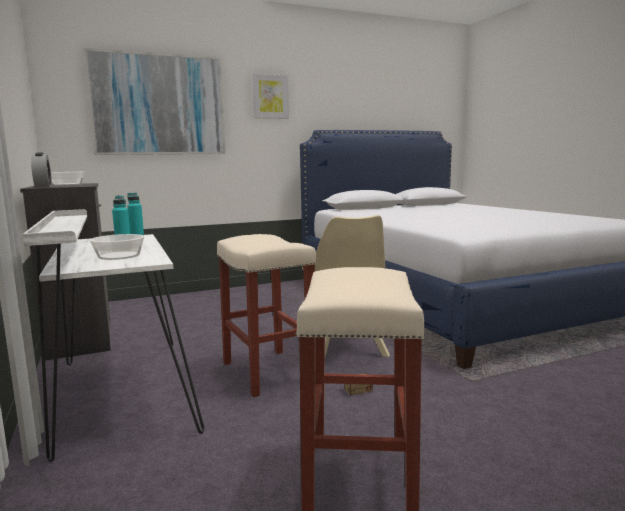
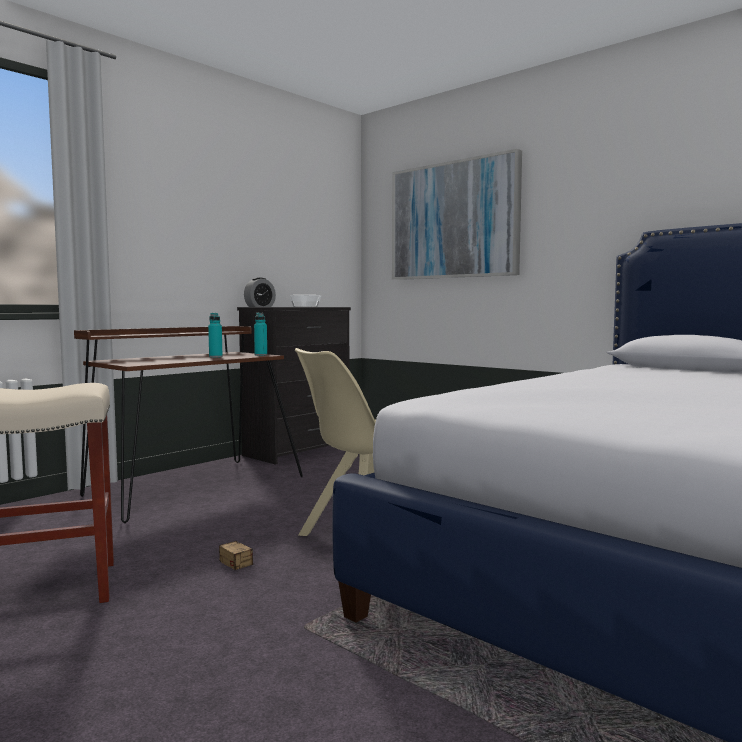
camera: 65 degrees right, 5 degrees down
white desk [23,209,204,462] -> brown desk [74,326,303,523]
bowl [90,234,144,260] -> none
beige stool [217,234,317,397] -> none
picture [252,73,289,119] -> none

